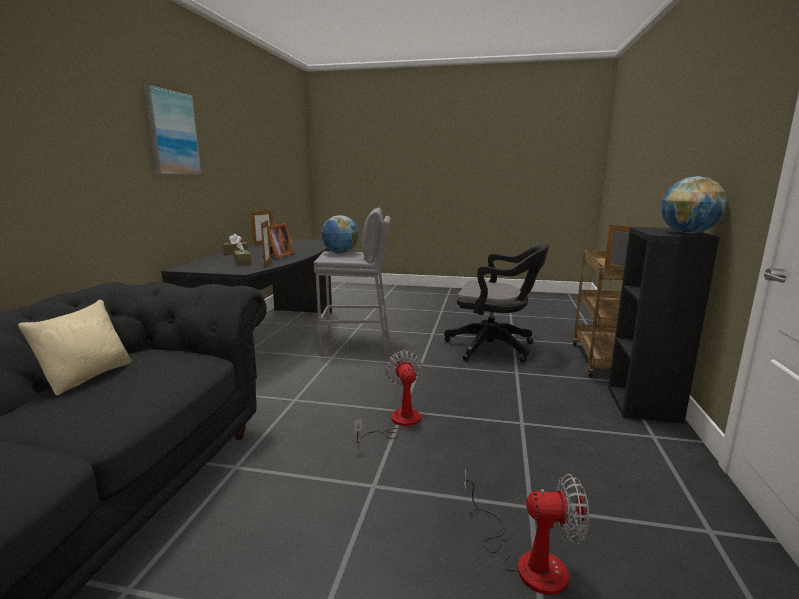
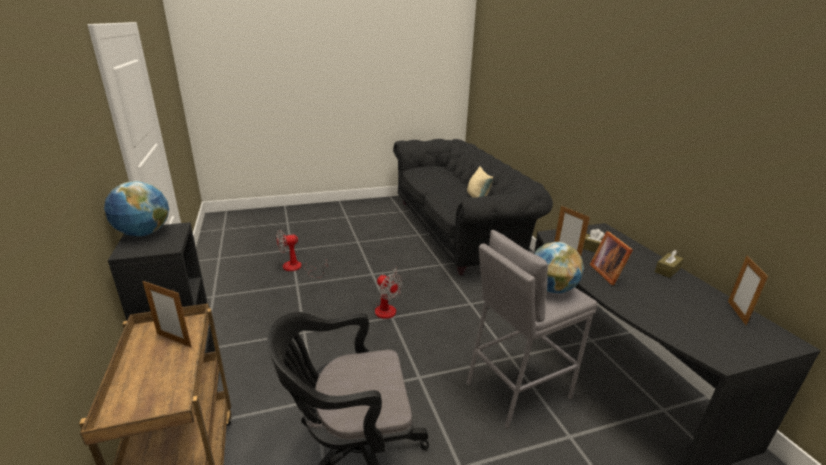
camera: 150 degrees right, 10 degrees up
picture [144,85,201,174] -> none

